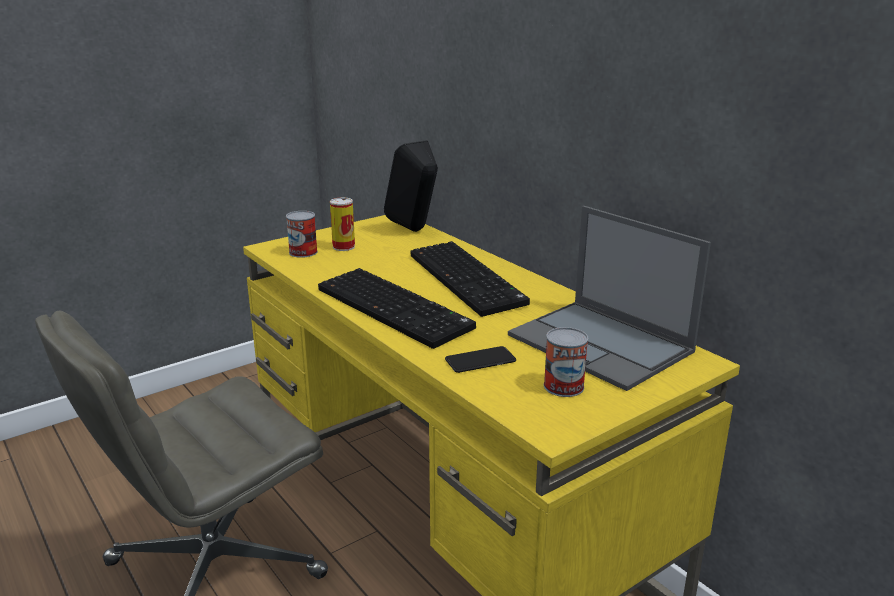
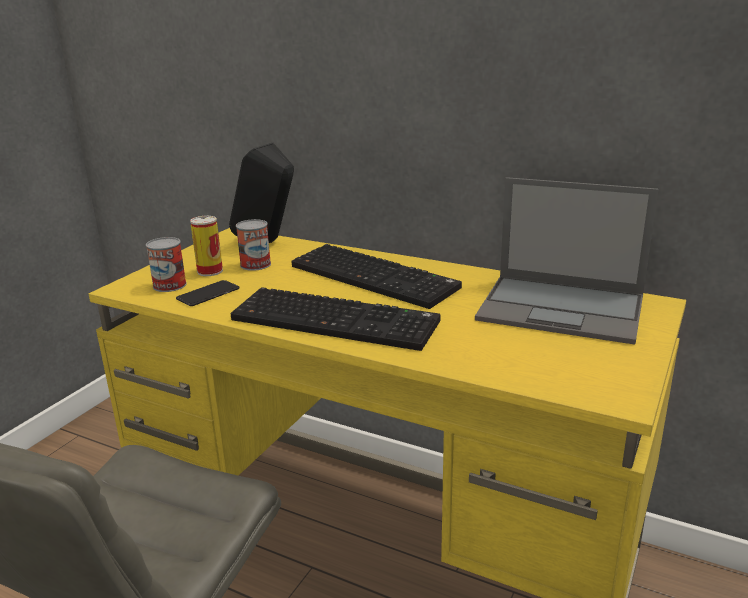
camera: 25 degrees left, 0 degrees up
phone [445,346,516,373] -> phone moved to [176,280,239,306]
can [544,327,588,397] -> can moved to [236,219,271,271]

